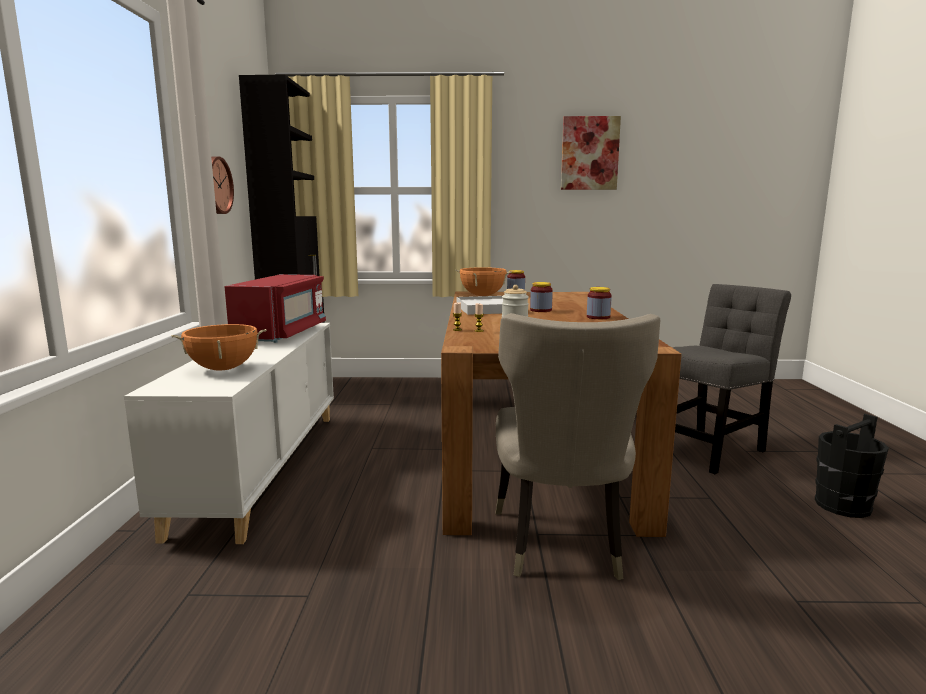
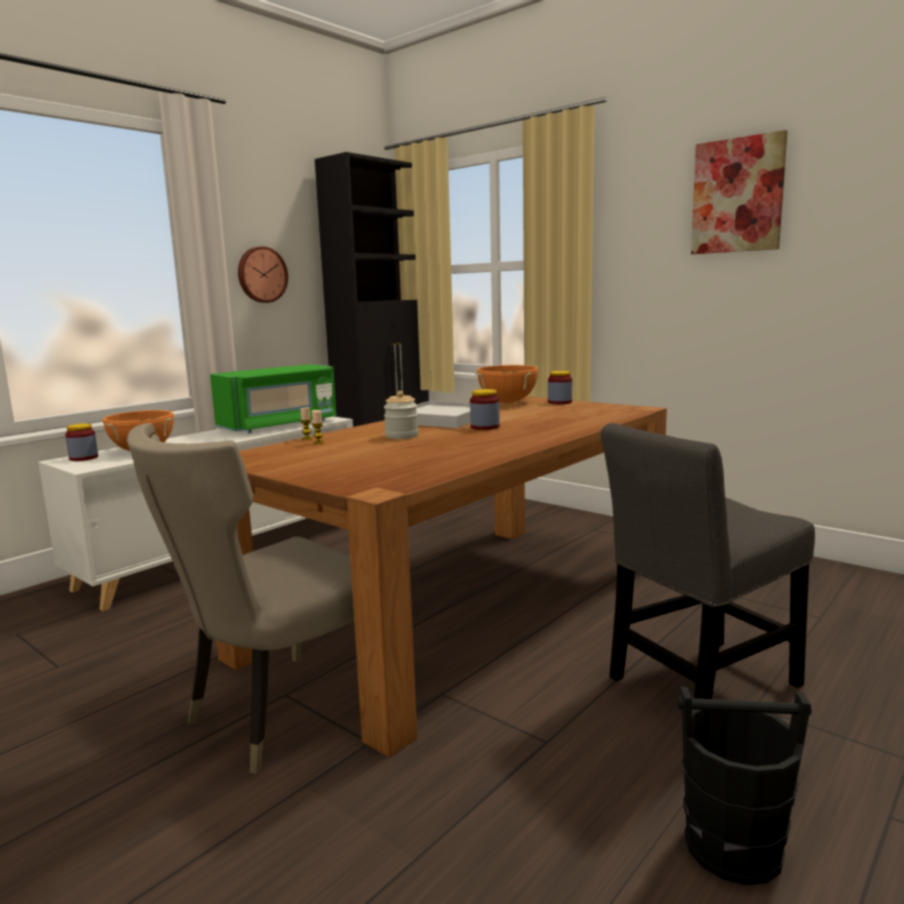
camera: 40 degrees right, 0 degrees up
red microwave [225,274,326,343] -> green microwave [210,364,337,433]
jar [587,287,612,319] -> jar moved to [65,424,98,461]
grey chair [672,284,791,474] -> grey chair turned 150 degrees clockwise [601,423,815,699]

